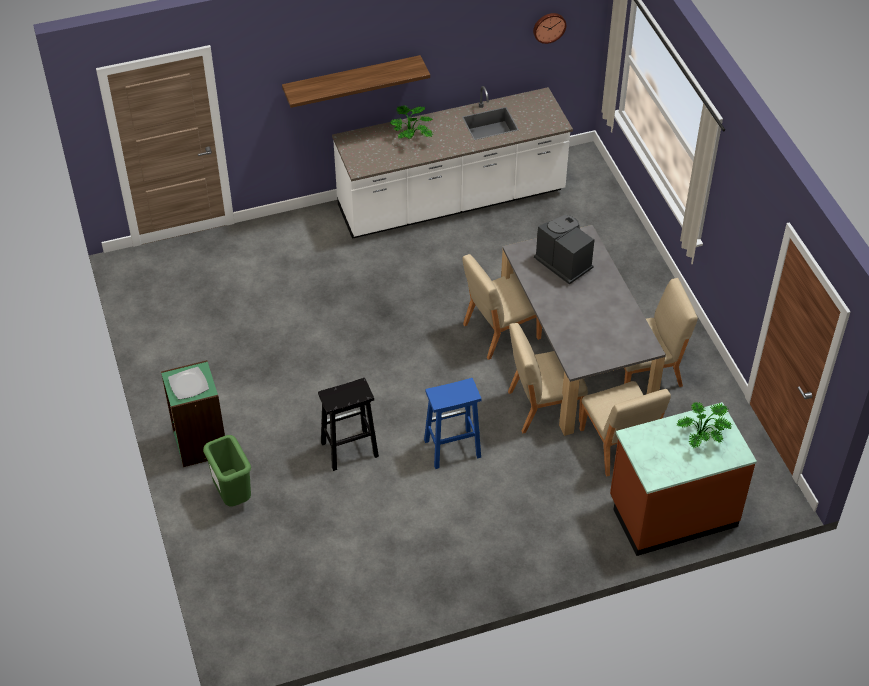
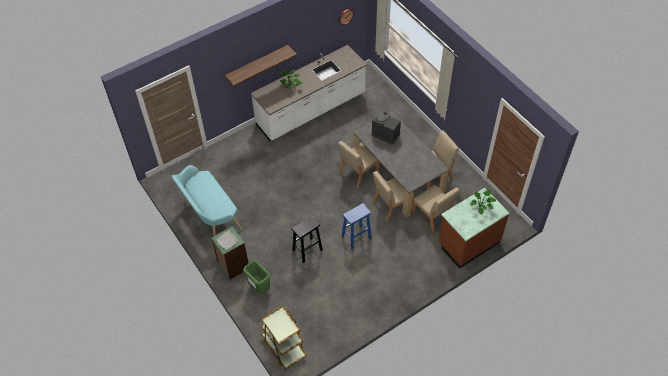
camera: 15 degrees left, 5 degrees up
none -> turquoise bench [172,165,242,236]
none -> brown cart [261,305,306,369]

